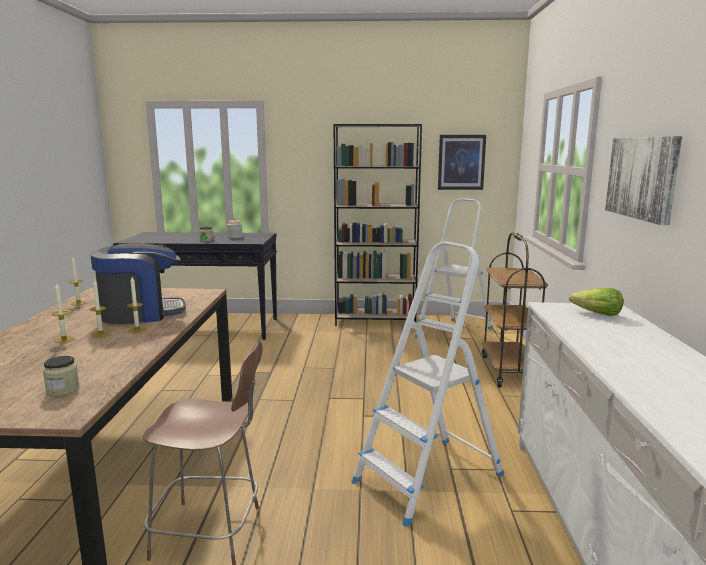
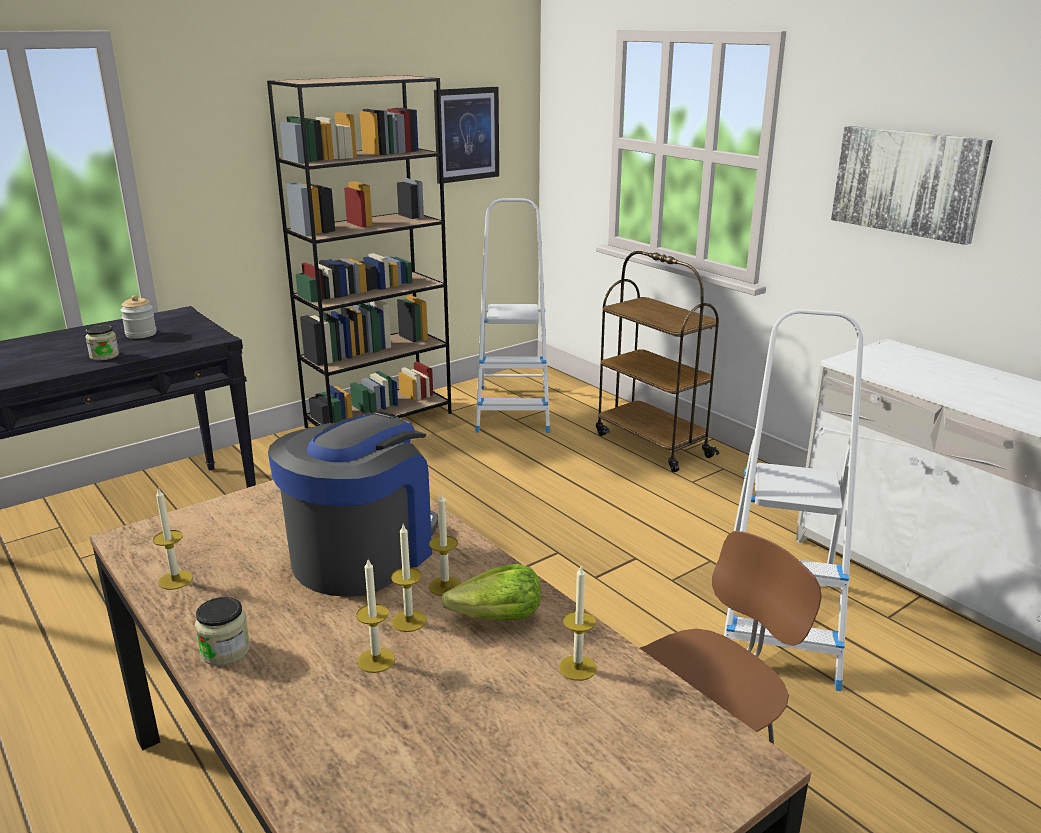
camera: 40 degrees left, 10 degrees up
jar [43,356,80,396] -> jar moved to [195,597,250,666]
lettuce [569,288,623,316] -> lettuce moved to [441,564,541,620]
none -> candle [559,566,597,681]

